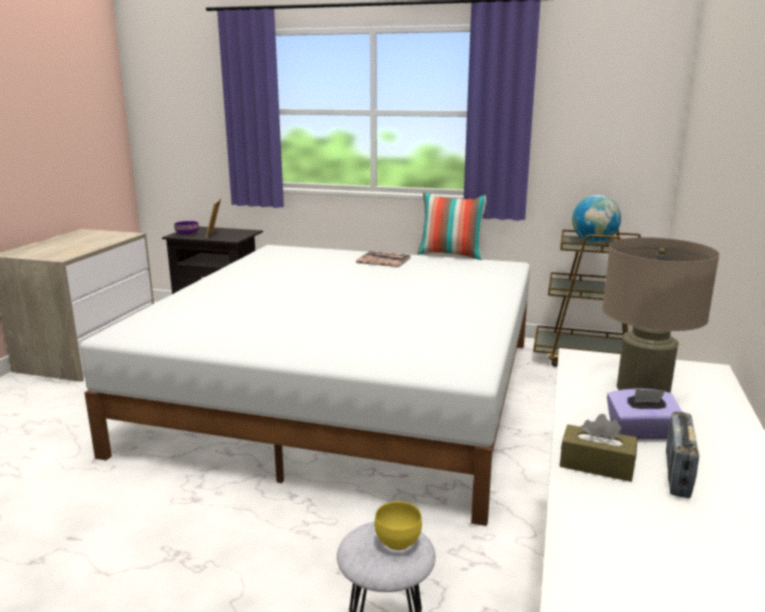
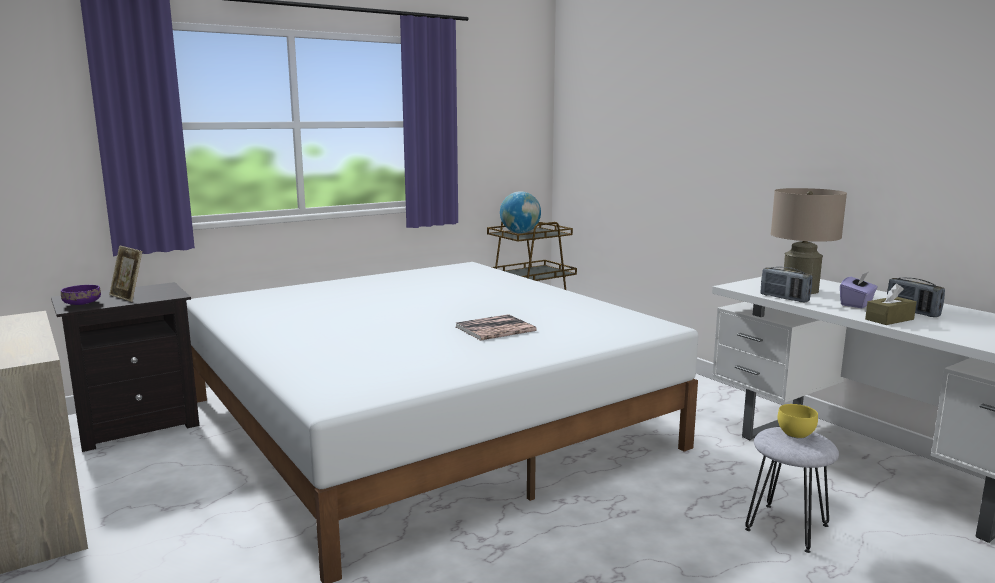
camera: 50 degrees left, 5 degrees down
book [356,251,410,267] -> book moved to [456,314,537,341]
pillow [417,192,486,260] -> none
none -> radio [761,267,812,302]

